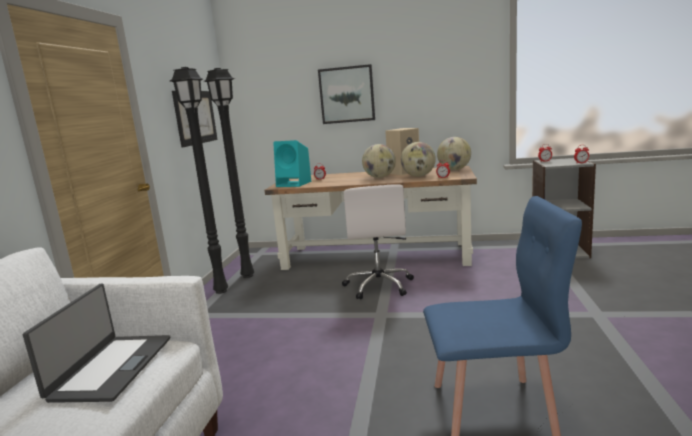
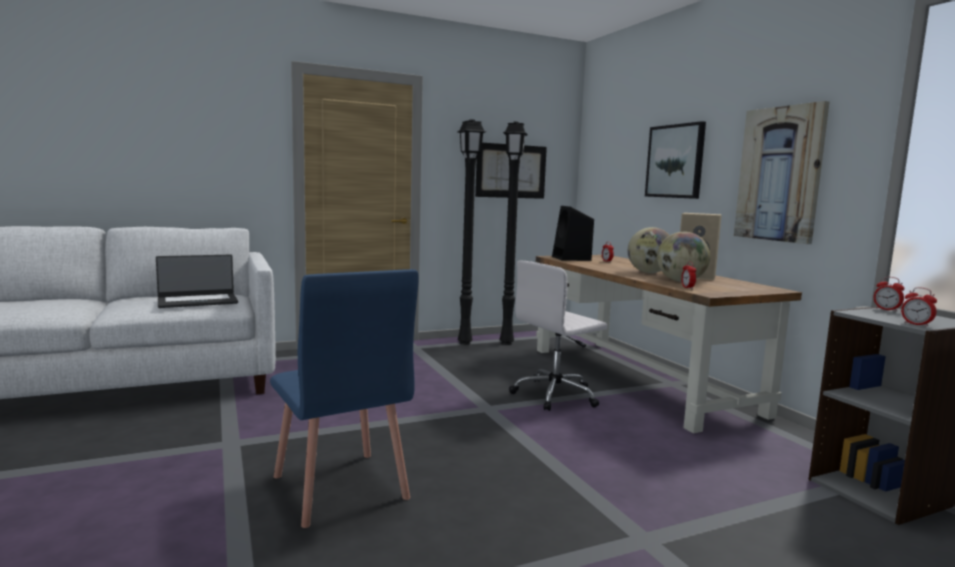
camera: 55 degrees right, 5 degrees down
turquoise speaker [273,140,311,187] -> black speaker [552,206,594,261]
globe [437,137,471,170] -> none
none -> picture [734,101,830,244]

